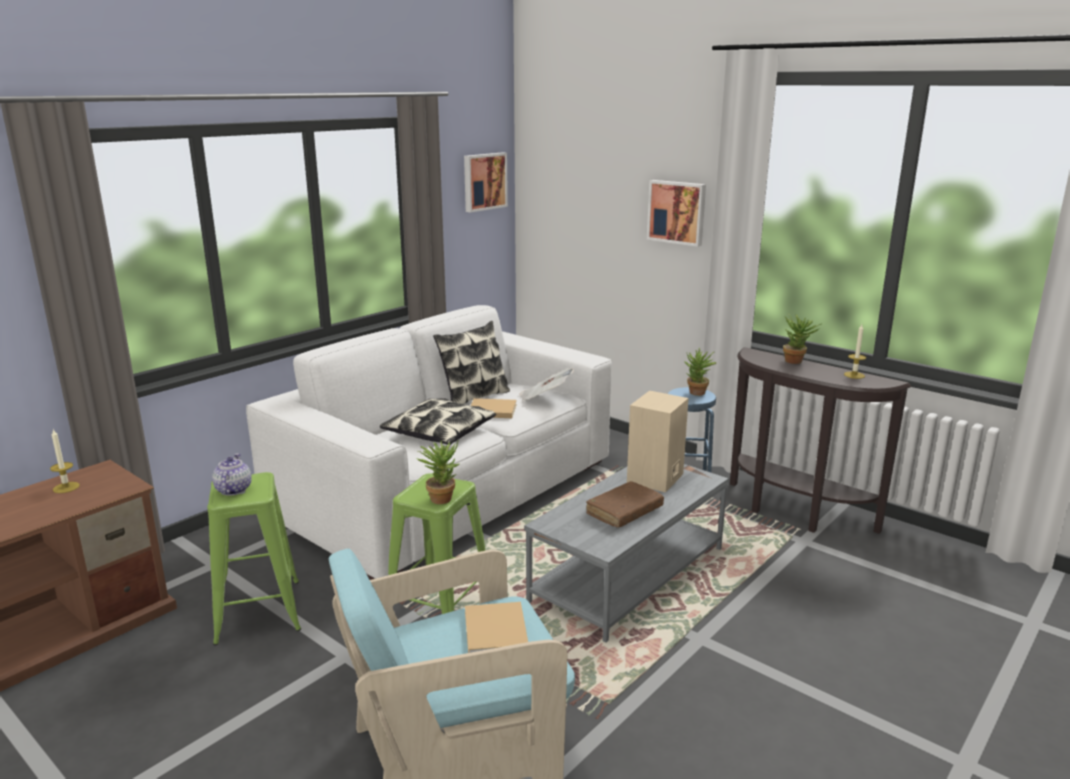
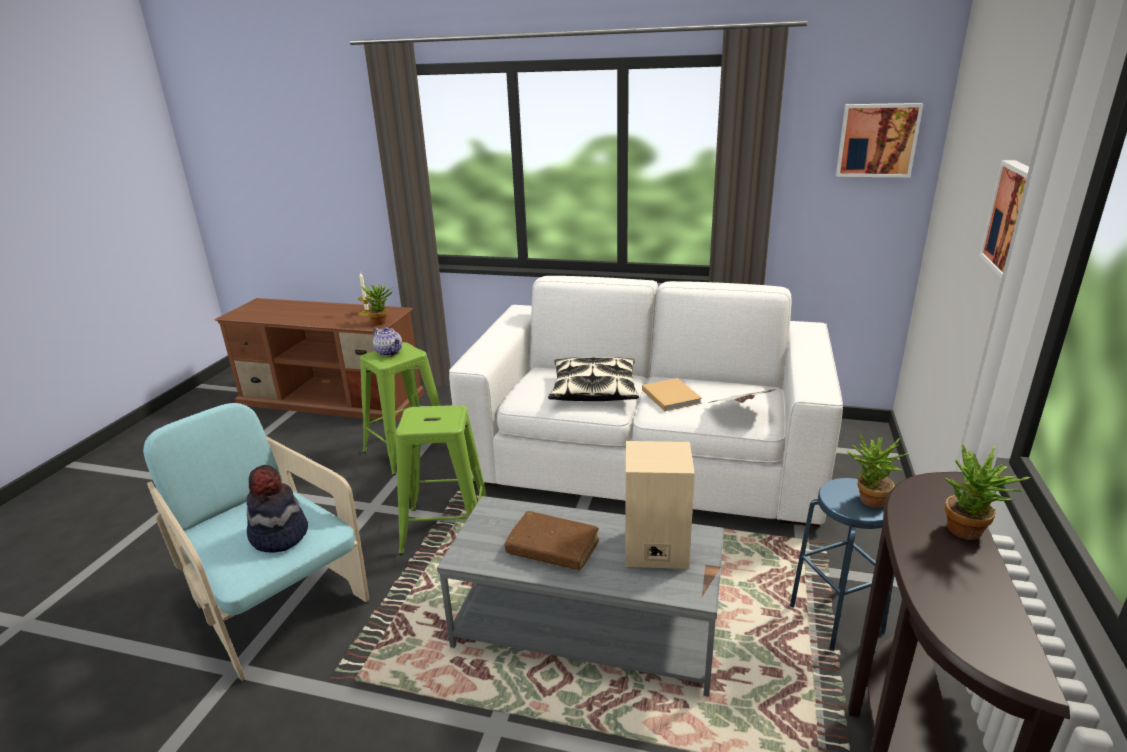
camera: 65 degrees right, 5 degrees up
teapot [212,453,252,496] -> teapot turned 75 degrees clockwise [373,327,402,356]
potted plant [416,441,460,504] -> potted plant moved to [361,283,394,325]
pillow [433,321,510,404] -> none
beige book [465,602,528,653] -> hat [247,465,308,553]
candle [844,324,866,379] -> none

